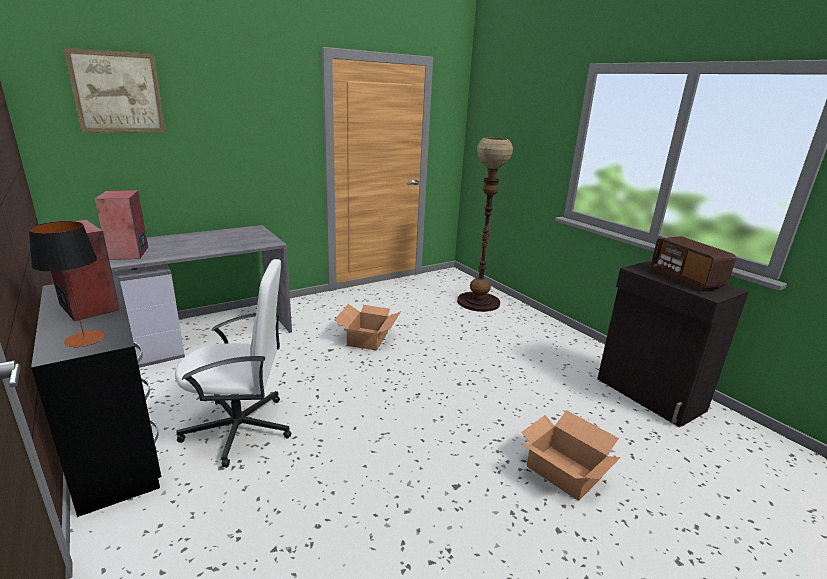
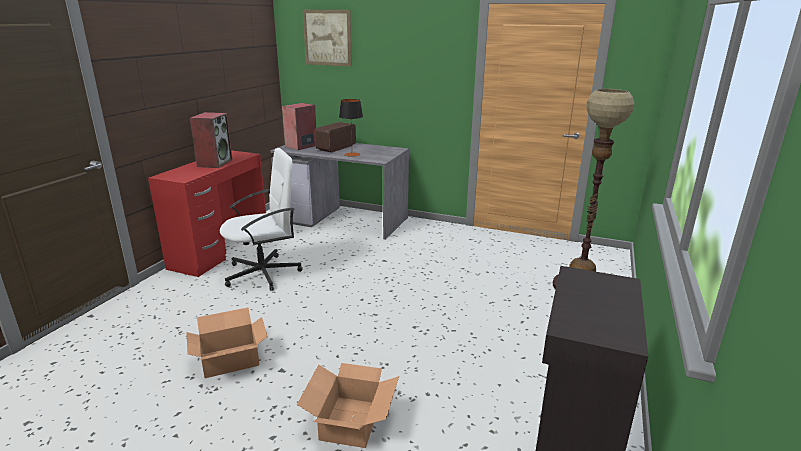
camera: 55 degrees right, 0 degrees up
table lamp [28,221,105,347] -> table lamp moved to [339,99,363,157]
black desk [31,275,161,517] -> red desk [148,150,266,277]
white office chair [175,259,291,468] -> white office chair turned 75 degrees counterclockwise [220,148,303,291]
cardboard box [334,304,401,351] -> cardboard box moved to [186,308,268,378]
radio [651,236,736,290] -> radio moved to [315,122,356,152]

